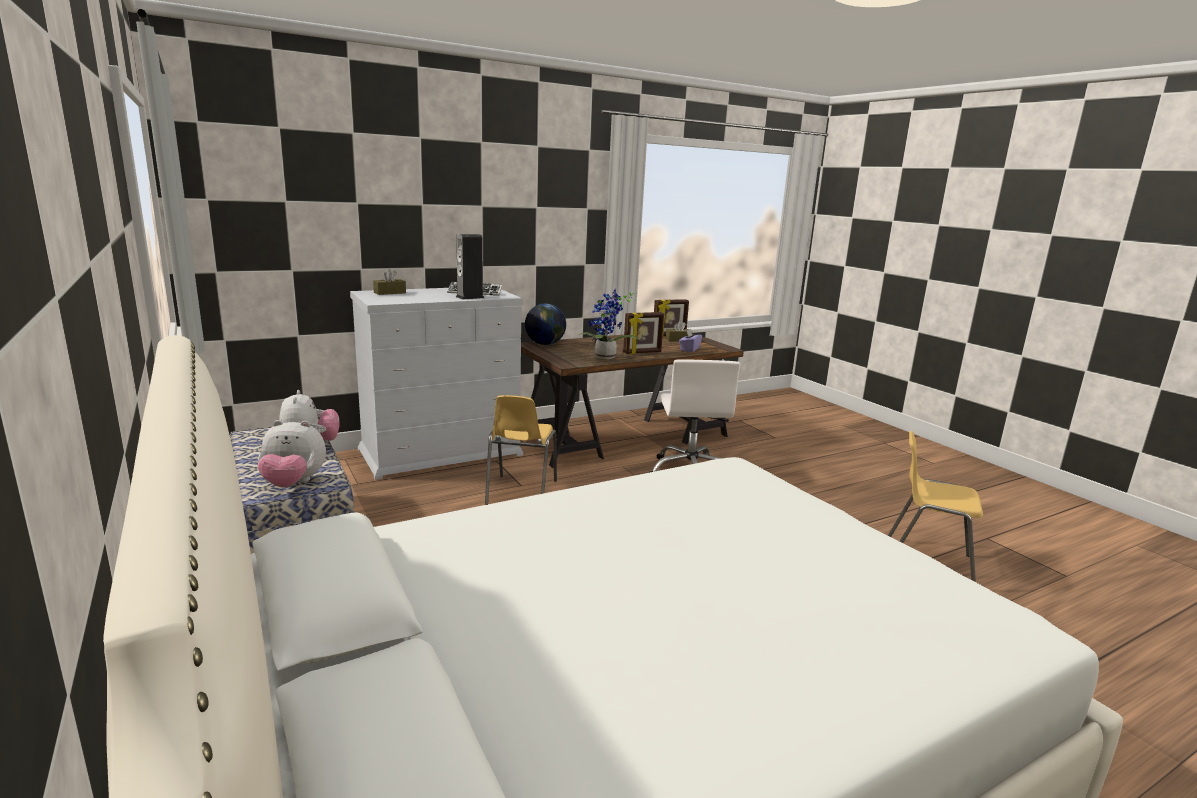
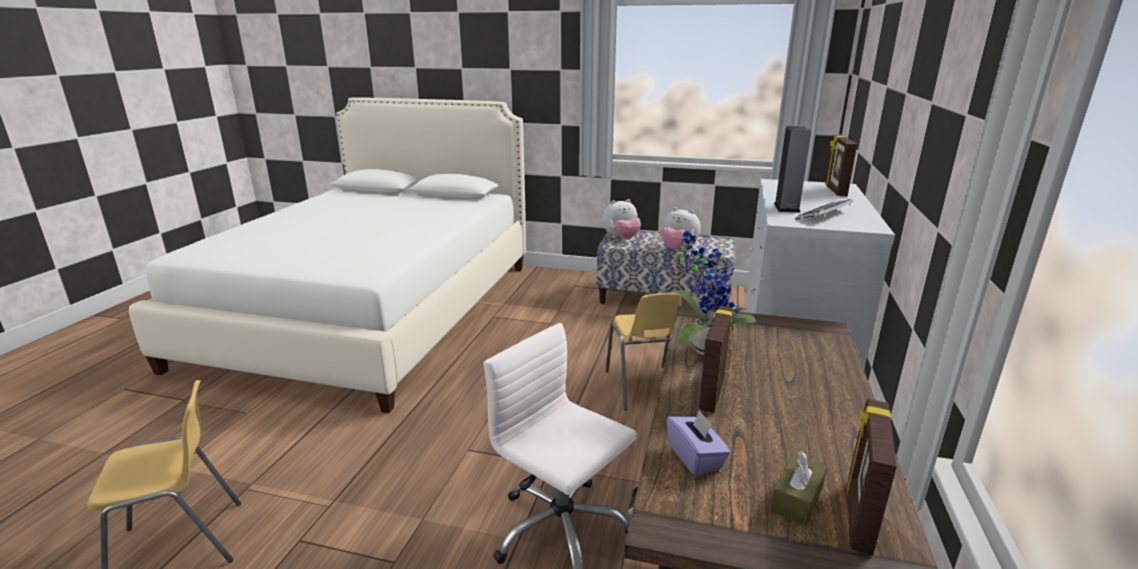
camera: 135 degrees right, 5 degrees up
plush toy [257,420,326,488] -> plush toy turned 150 degrees counterclockwise [602,199,641,239]
brown tissue box [373,269,406,295] -> picture frame [825,135,857,196]
yellow chair [485,395,557,505] -> yellow chair turned 150 degrees counterclockwise [606,293,682,411]
globe [525,304,566,345] -> none

